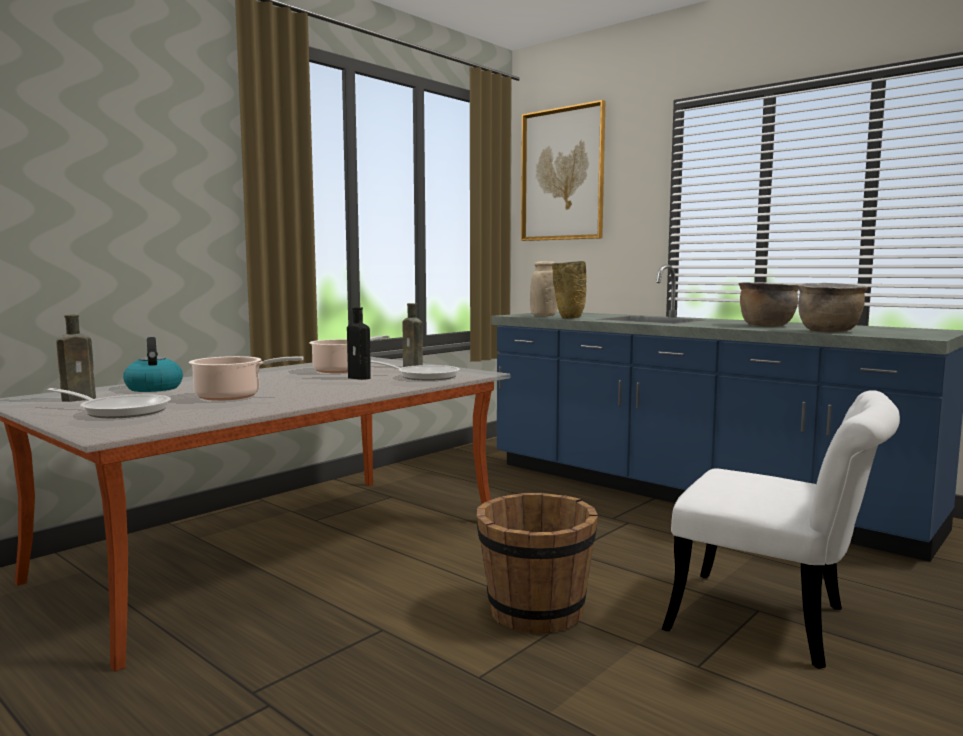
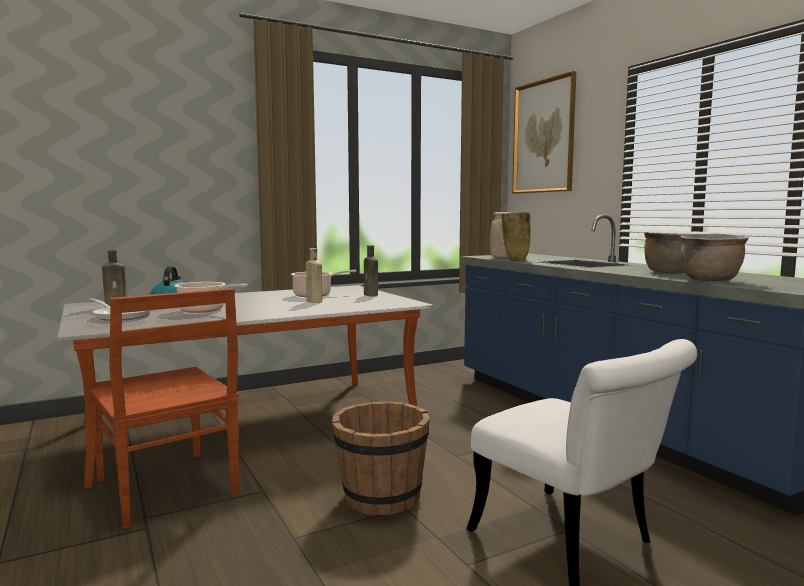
camera: 20 degrees right, 0 degrees up
black bottle [347,307,371,380] -> beige bottle [306,248,322,303]
frying pan [370,360,460,381] -> none
none -> brown chair [89,288,239,528]

